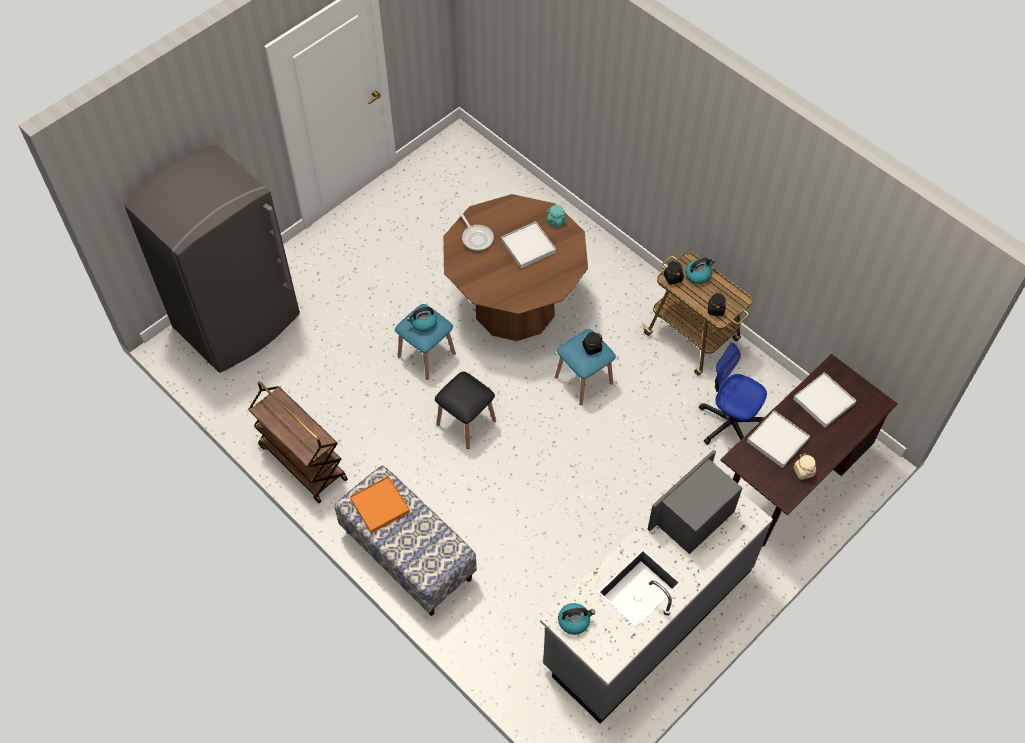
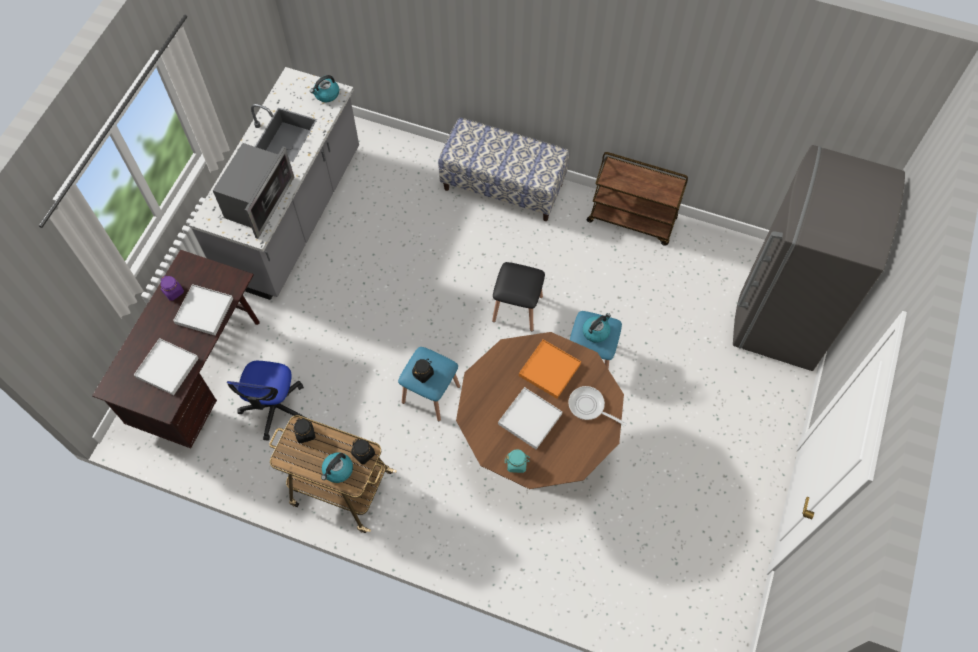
camera: 155 degrees right, 5 degrees up
orange tray [350,476,410,533] -> orange tray moved to [519,339,581,398]
office chair [699,343,767,445] -> office chair turned 90 degrees clockwise [227,361,306,441]
beige jar [793,453,816,480] -> purple jar [161,276,184,301]

